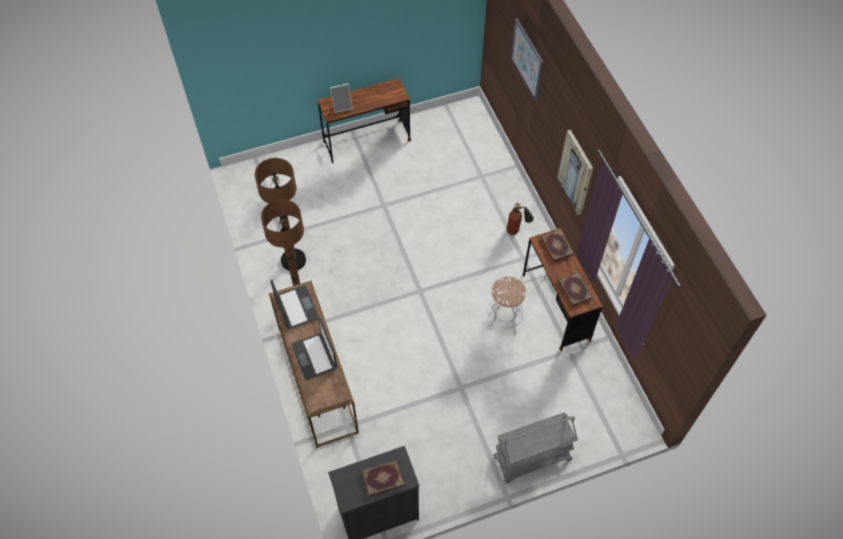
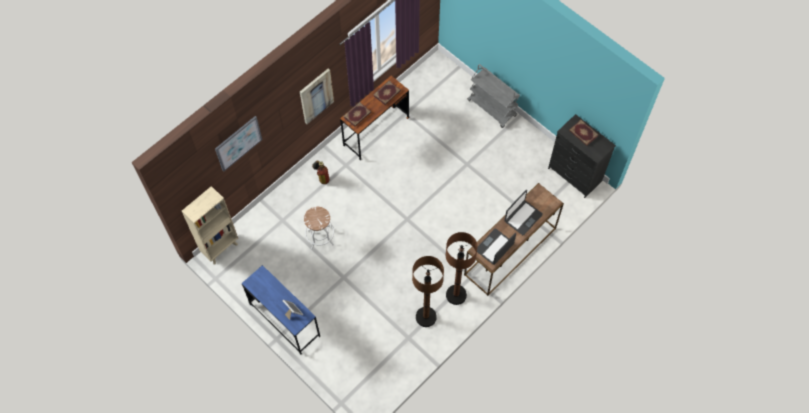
camera: 115 degrees left, 5 degrees up
brown desk [317,78,411,163] -> blue desk [242,265,320,355]
white stool [487,277,526,335] -> white stool moved to [304,207,334,250]
none -> beige bookcase [182,186,238,265]

